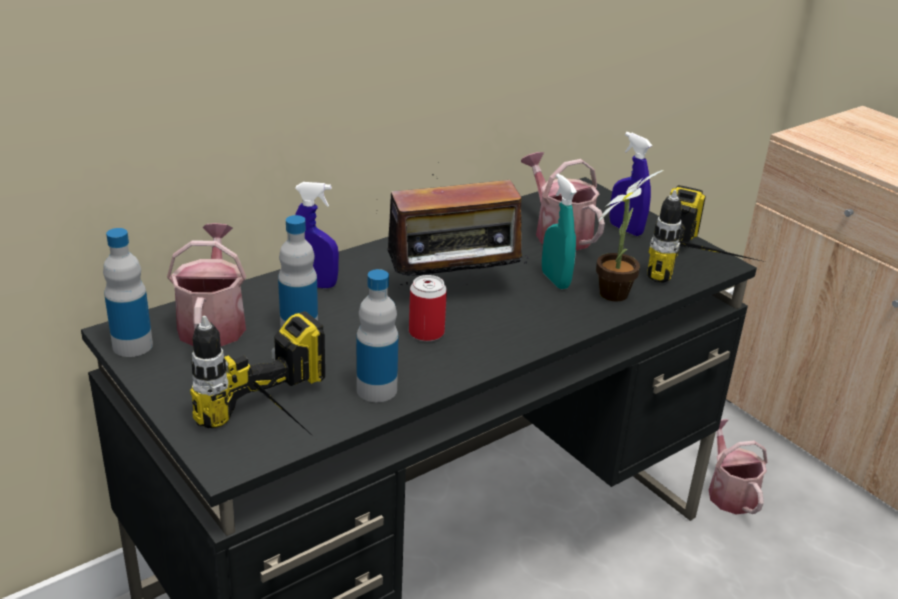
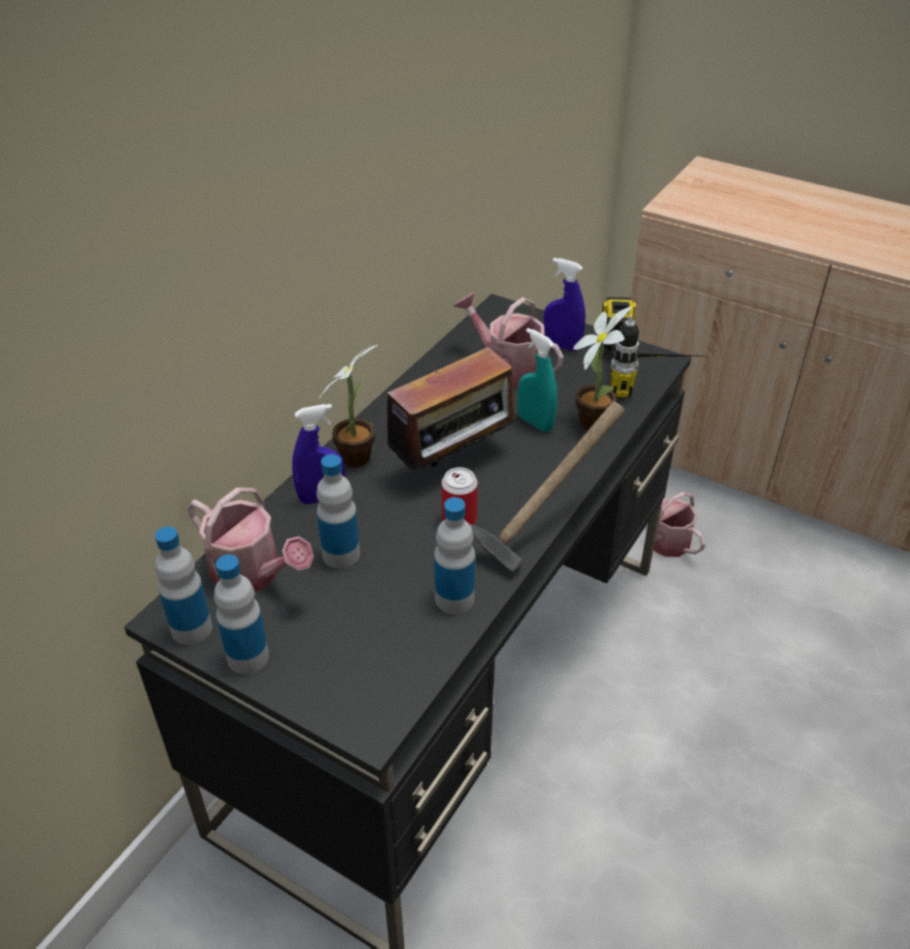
camera: 20 degrees left, 10 degrees up
watering can [167,223,246,346] -> watering can turned 150 degrees clockwise [187,487,314,592]
power drill [190,311,325,438] -> none
none -> bottle [214,554,269,674]
none -> potted plant [318,345,377,467]
none -> hammer [470,401,625,573]

